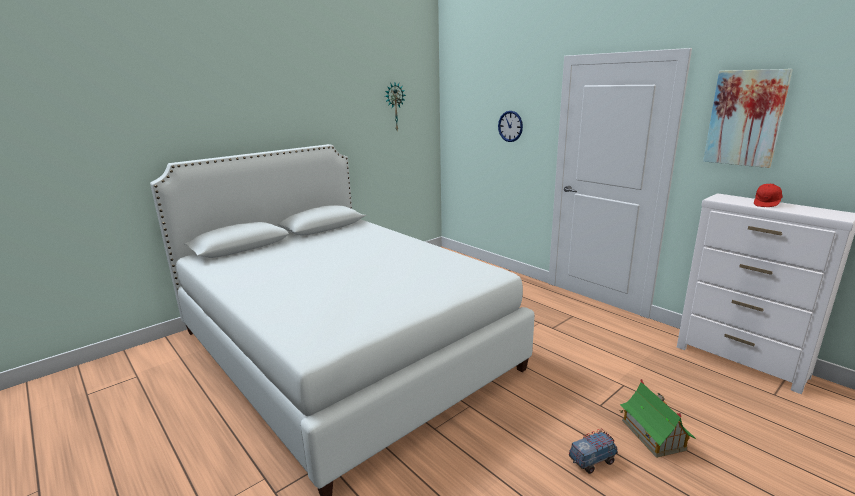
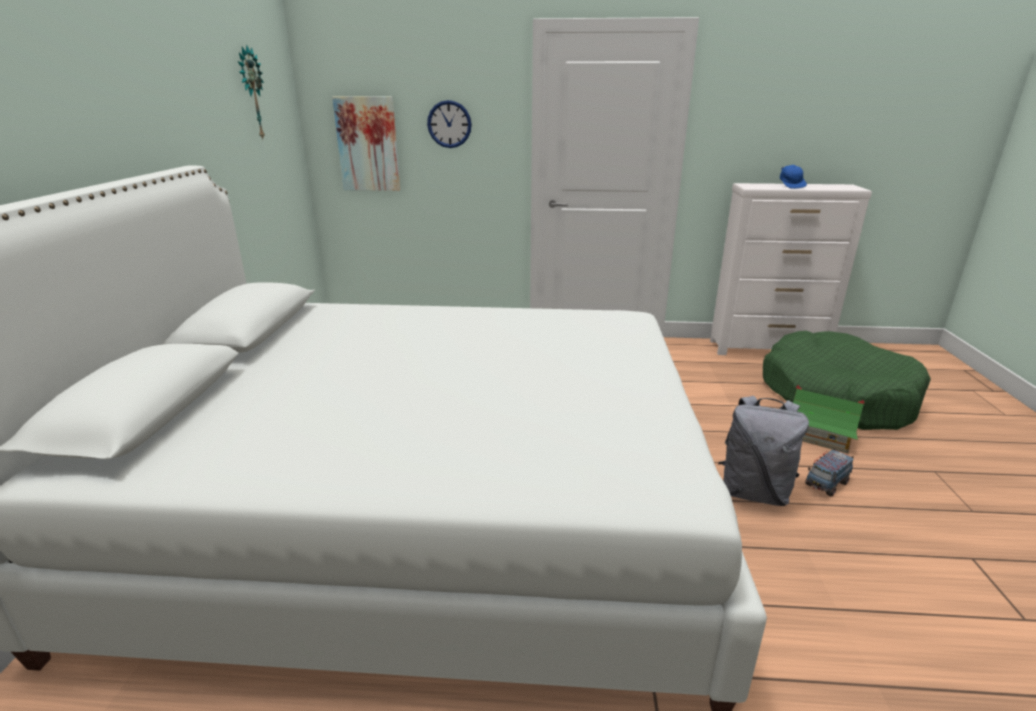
camera: 45 degrees left, 5 degrees up
toy truck [569,429,618,474] -> toy truck turned 150 degrees counterclockwise [805,448,854,496]
picture [703,69,793,168] -> picture moved to [332,96,400,191]
red cap [754,184,783,207] -> blue cap [780,165,807,189]
none -> grey backpack [718,396,809,506]
none -> green dog bed [763,331,931,430]

